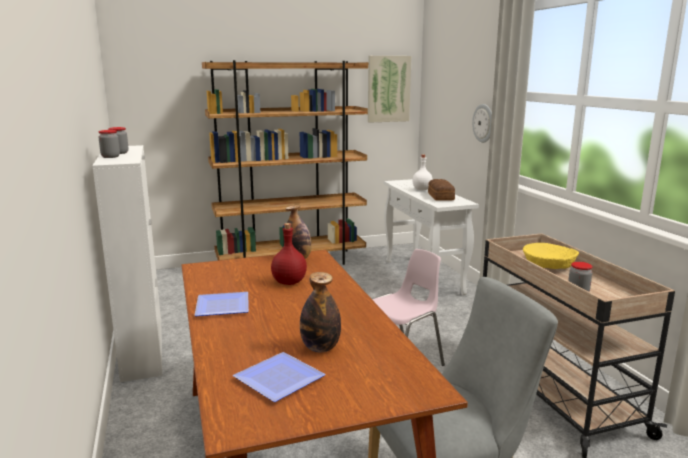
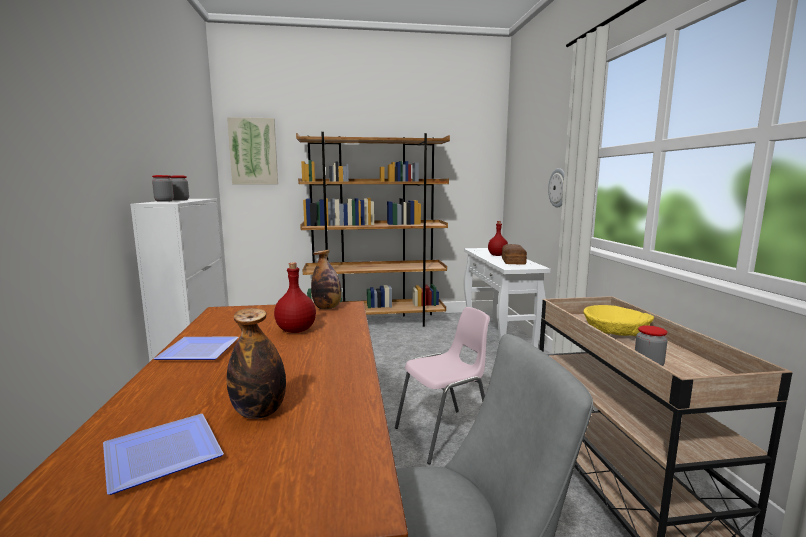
camera: 10 degrees right, 5 degrees down
picture [368,56,411,123] -> picture moved to [227,117,278,185]
white bottle [412,155,433,190] -> red bottle [488,221,508,256]

